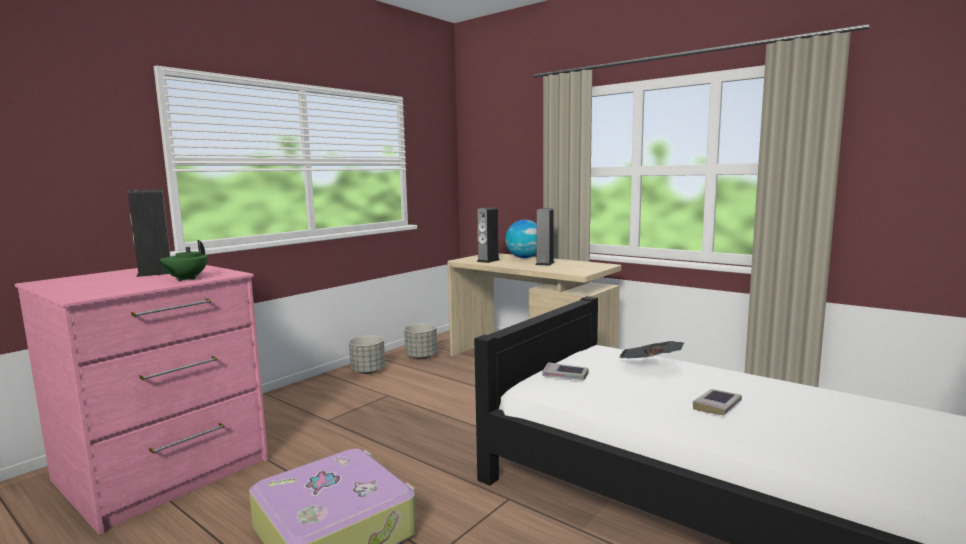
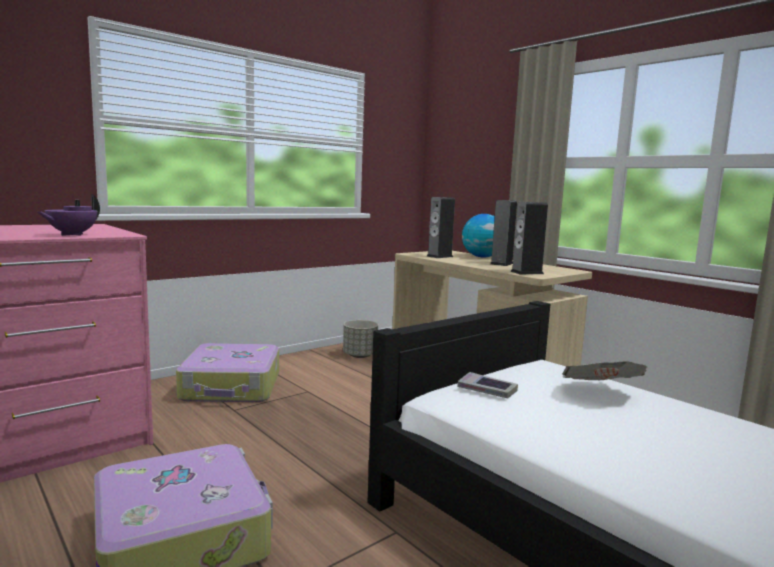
camera: 10 degrees right, 0 degrees up
speaker [128,189,171,277] -> speaker moved to [510,202,548,274]
green teapot [159,240,208,281] -> purple teapot [37,194,100,236]
grey planter [349,335,385,374] -> none
book [693,389,742,415] -> none
none -> suitcase [176,343,279,402]

